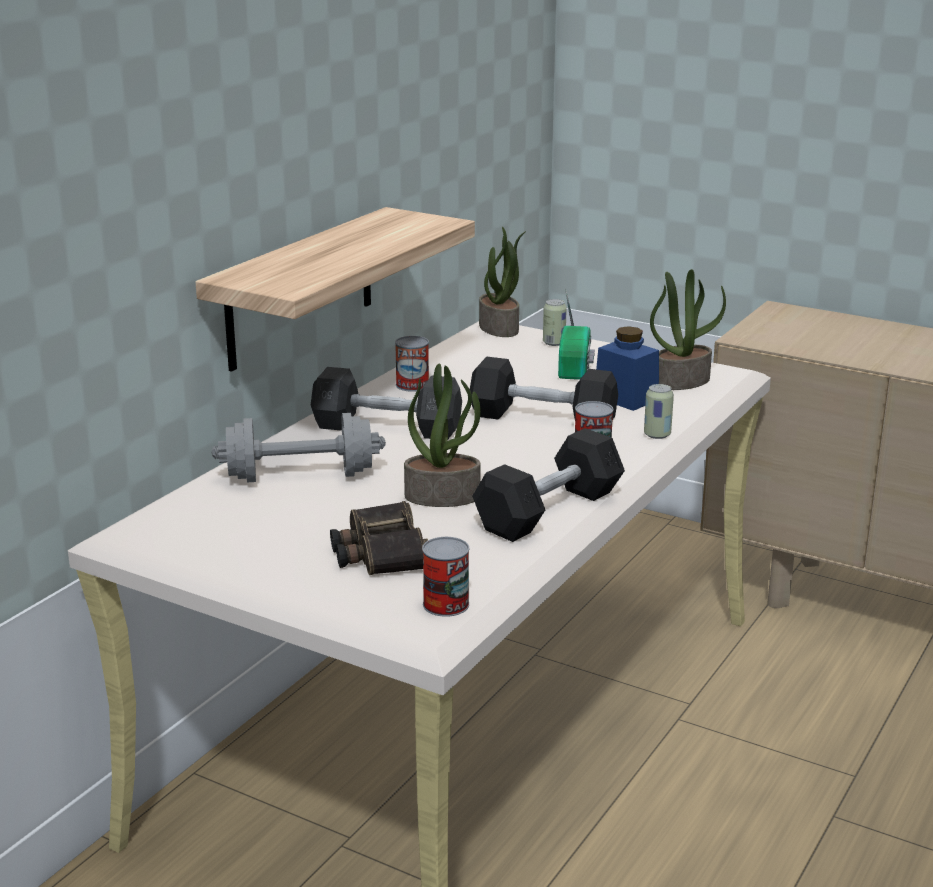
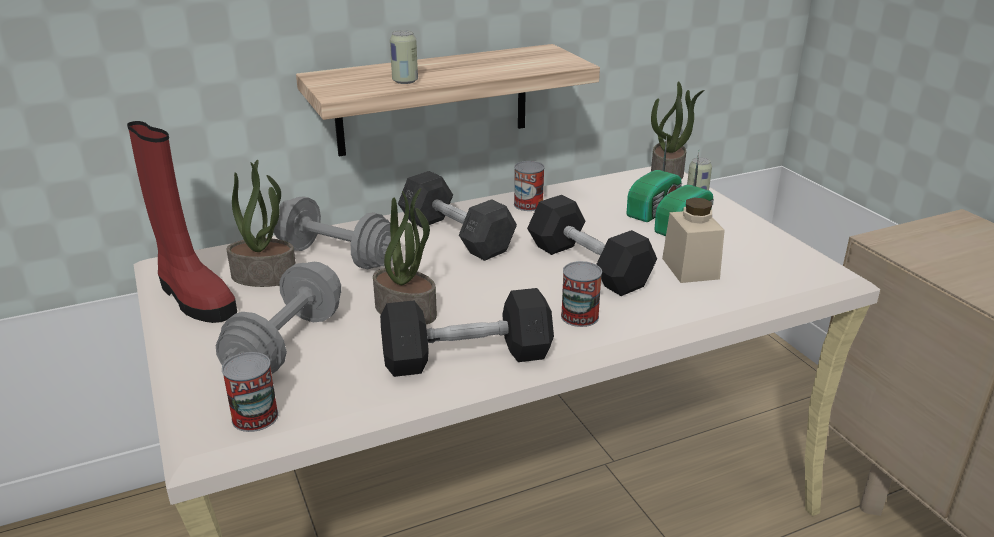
camera: 35 degrees right, 5 degrees up
binoculars [330,501,428,575] -> grey dumbbell [216,262,341,374]
blue jar [596,326,659,411] -> beige jar [662,198,725,283]
can [644,384,674,439] -> can moved to [390,30,418,84]
potted plant [650,269,726,390] -> potted plant moved to [227,160,296,287]
none -> red boot [127,121,237,323]
none -> radio [627,137,682,222]

